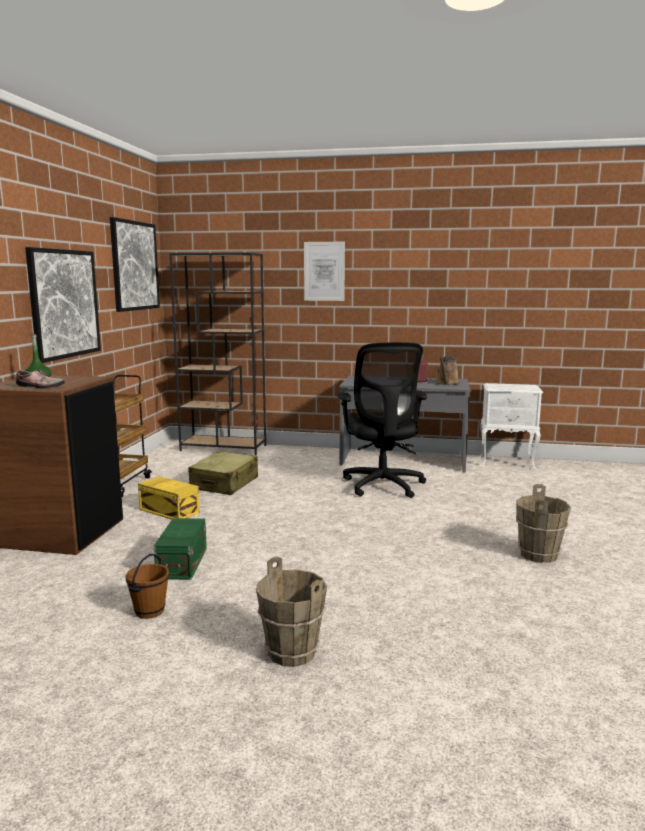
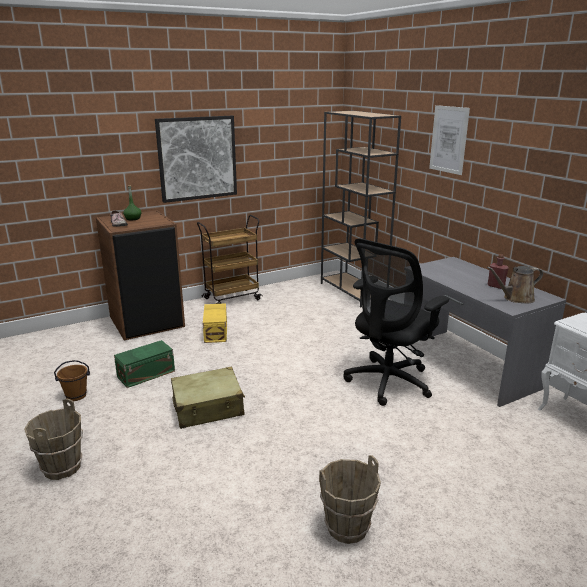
camera: 50 degrees right, 10 degrees up
picture [110,217,160,312] -> none
beige suitcase [188,451,258,495] -> beige suitcase moved to [171,367,245,429]

